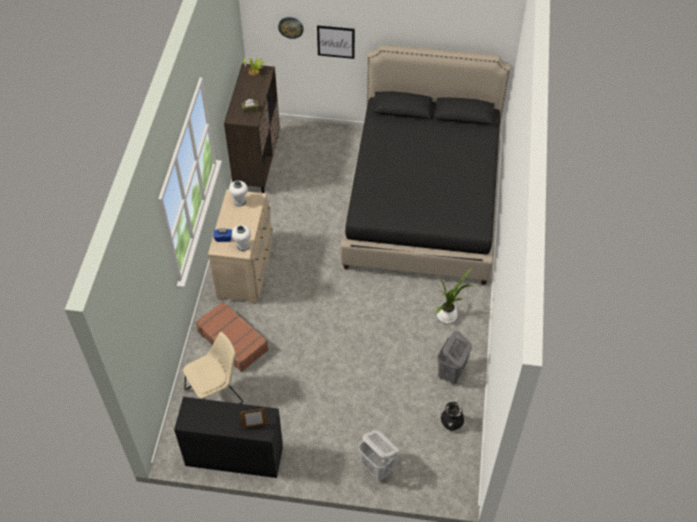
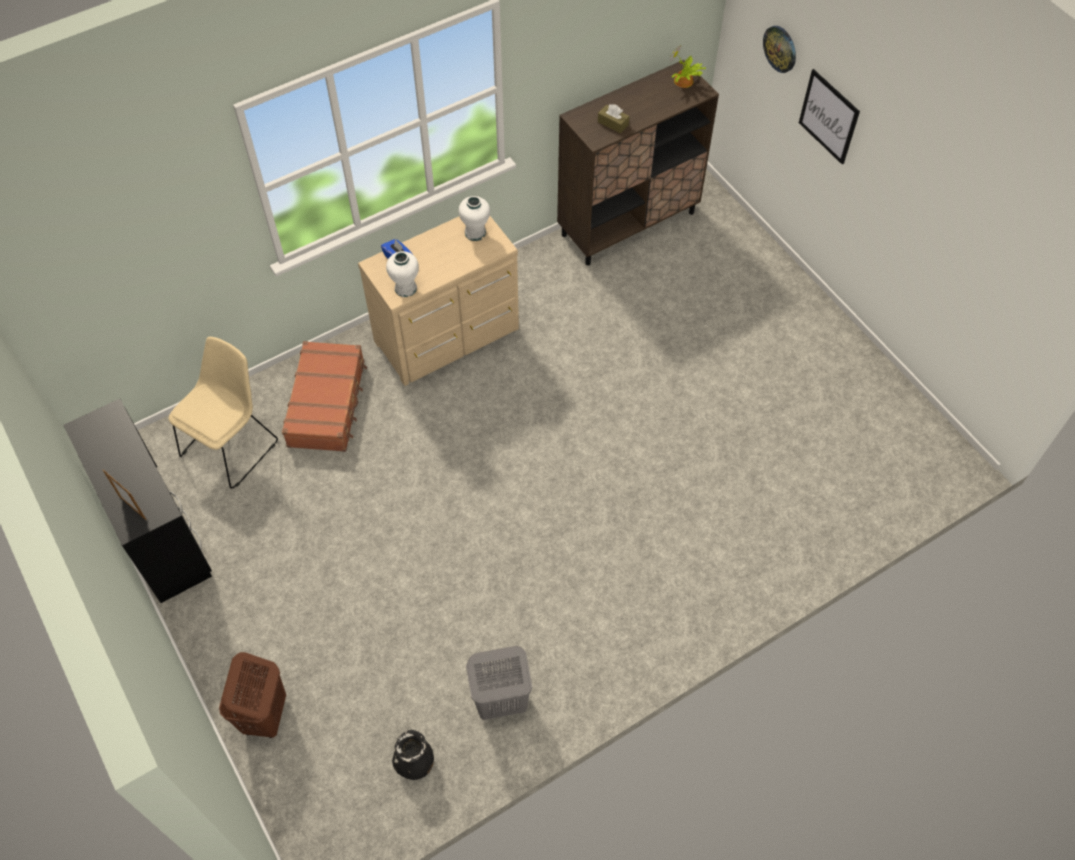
camera: 50 degrees right, 5 degrees up
beige chair [183,332,243,404] -> beige chair turned 75 degrees counterclockwise [169,337,278,489]
black bed [340,44,510,285] -> none
white laundry basket [358,430,399,481] -> brown laundry basket [219,652,286,738]
potted plant [436,268,475,323] -> none

